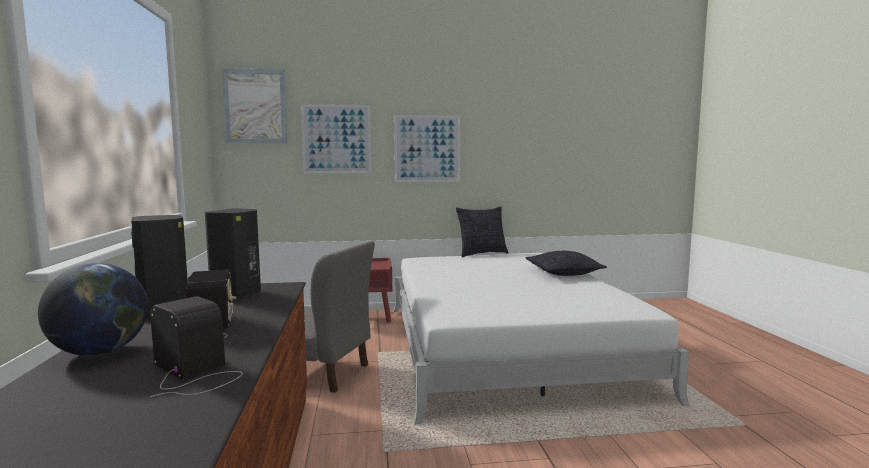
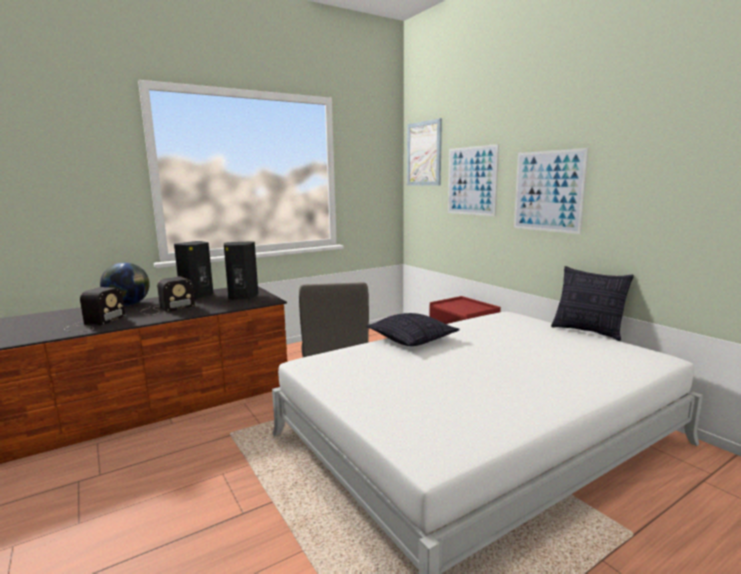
camera: 65 degrees right, 5 degrees up
pillow [525,251,607,276] -> pillow moved to [365,313,460,346]

